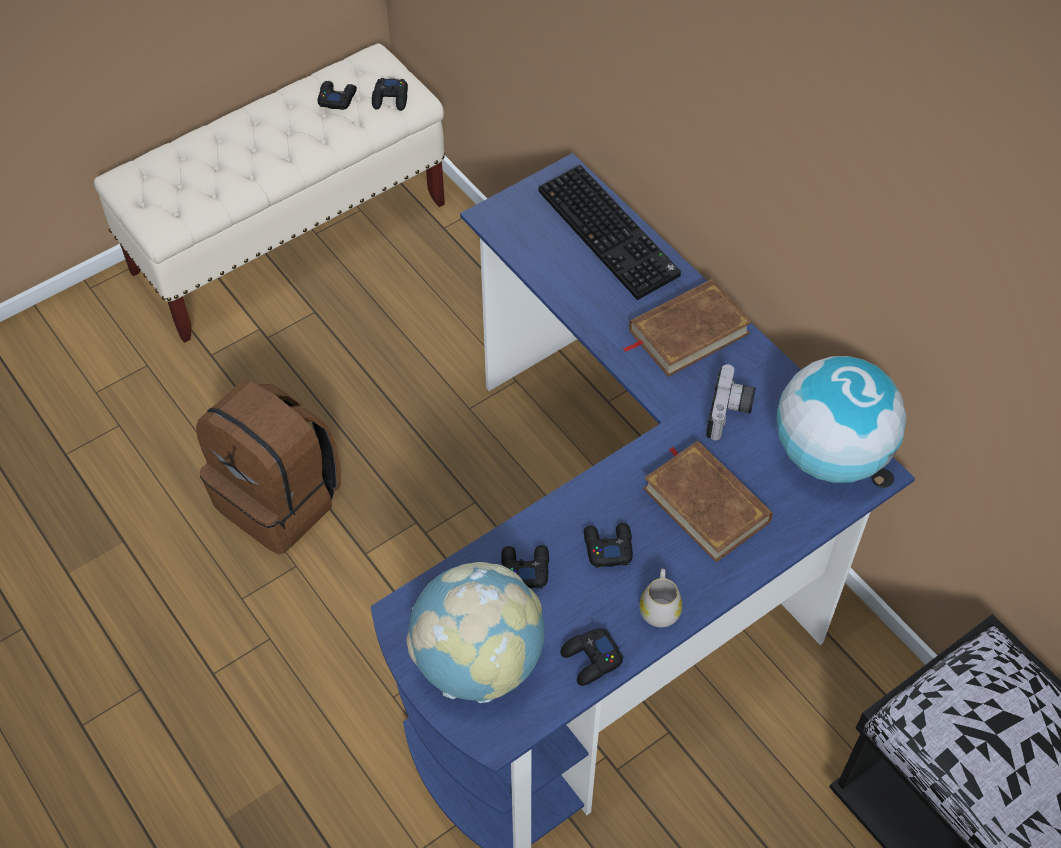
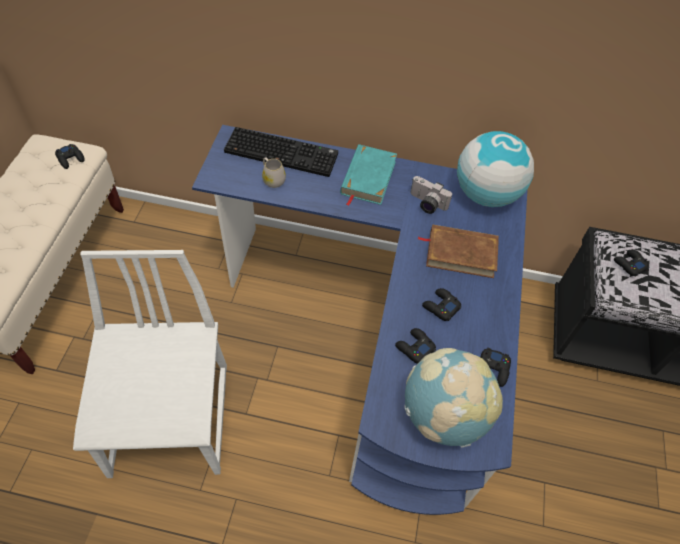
camera: 45 degrees left, 0 degrees up
brown backpack [196,380,341,554] -> white chair [73,250,227,478]
black game controller [318,81,357,110] -> black game controller moved to [614,250,650,277]
brown book [622,279,752,377] -> turquoise book [340,144,397,206]
white mug [639,569,682,627] -> white mug moved to [262,157,286,188]
camera [706,364,756,440] -> camera turned 150 degrees clockwise [410,176,452,214]

